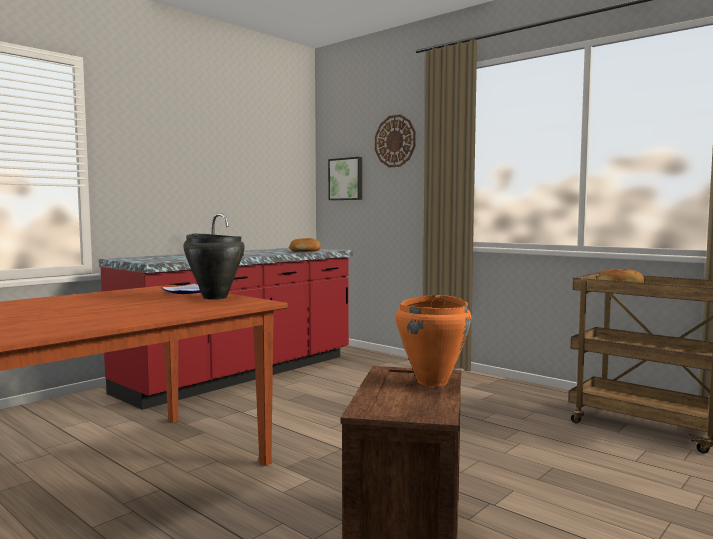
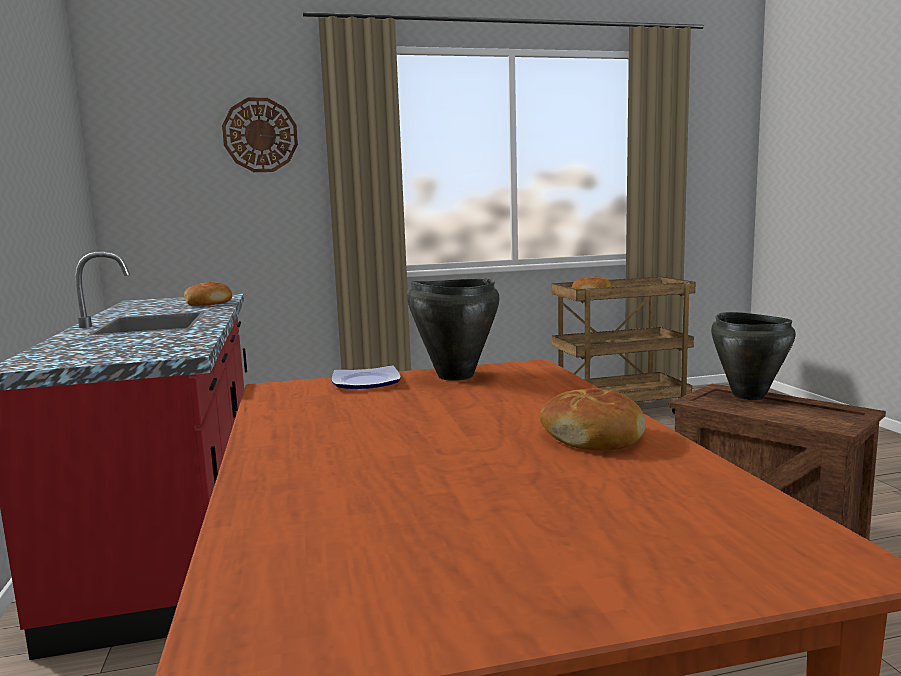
camera: 55 degrees left, 5 degrees up
picture [328,157,362,200] -> none
orange cooking pot [396,295,472,386] -> black cooking pot [711,312,796,400]
none -> bread [540,389,646,450]

